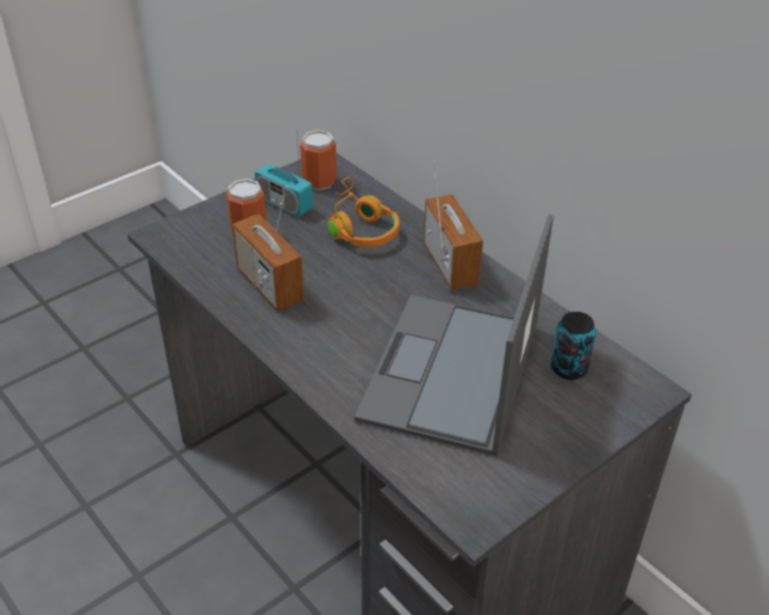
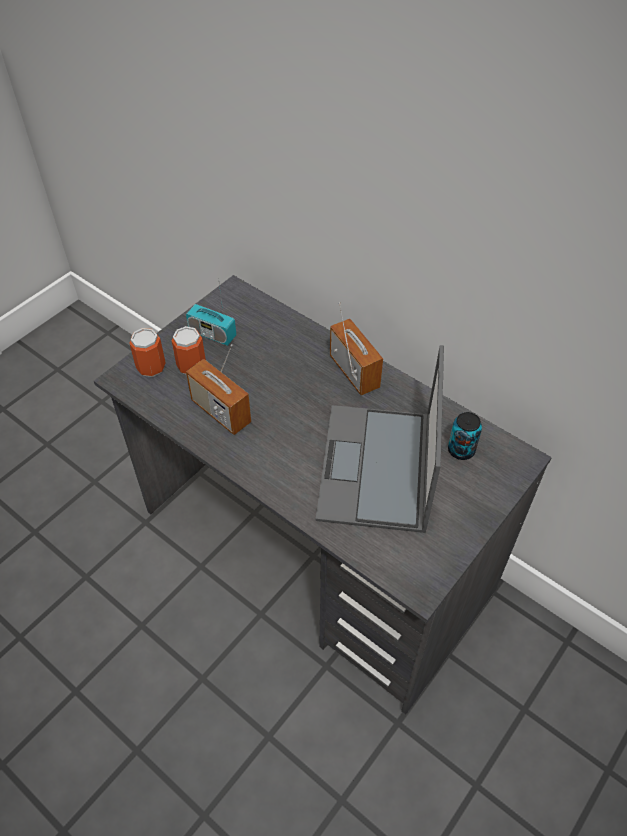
camera: 10 degrees left, 10 degrees up
can [300,130,337,190] -> can moved to [129,328,166,377]
orange headphones [328,177,399,247] -> none

